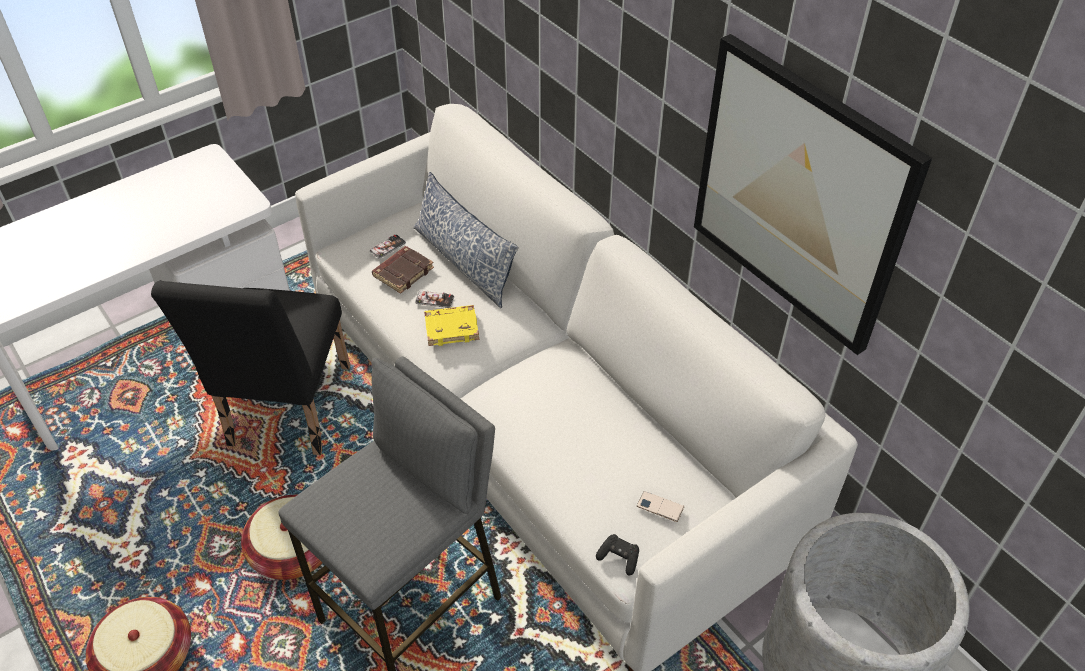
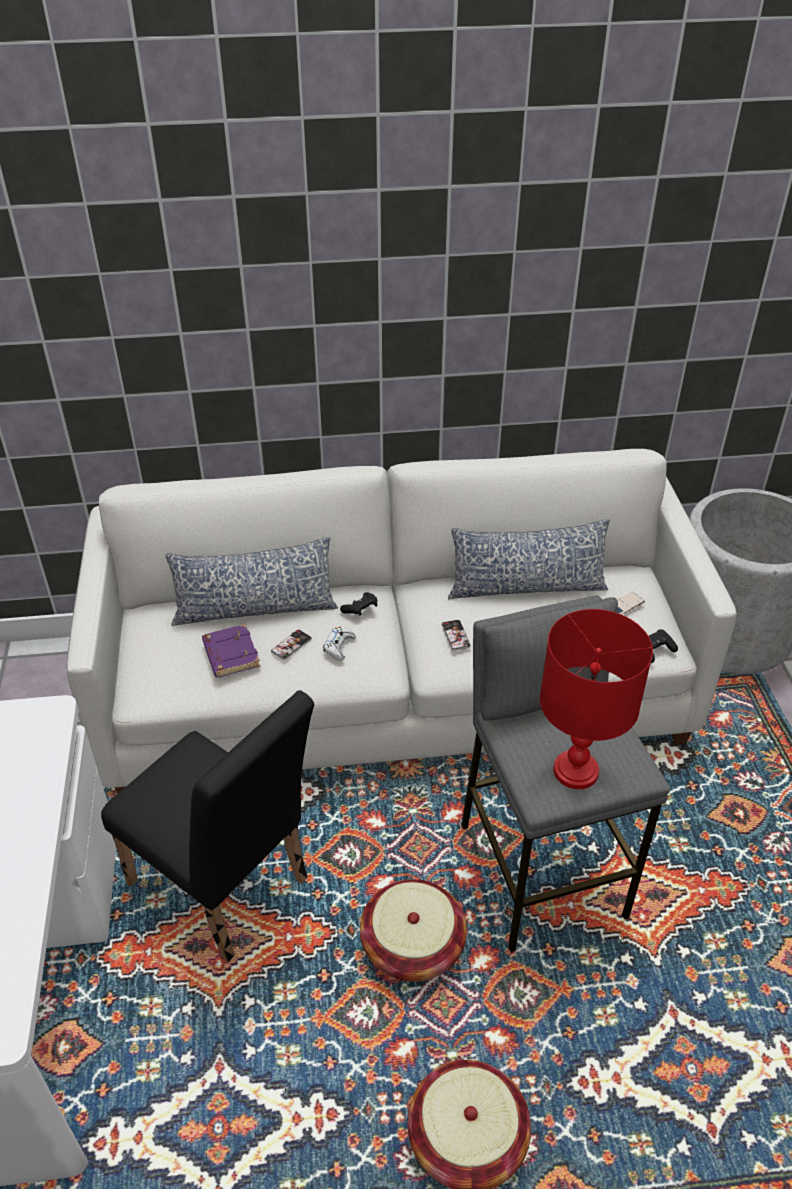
camera: 60 degrees left, 5 degrees down
phone [370,235,406,259] -> phone moved to [442,620,471,651]
brown book [372,246,434,294] -> purple book [202,624,260,678]
yellow book [424,305,479,346] -> white game controller [323,626,356,661]
picture [694,34,932,355] -> none
none -> black game controller [340,592,377,616]
none -> pillow [448,519,610,599]
none -> red table lamp [540,609,653,789]

